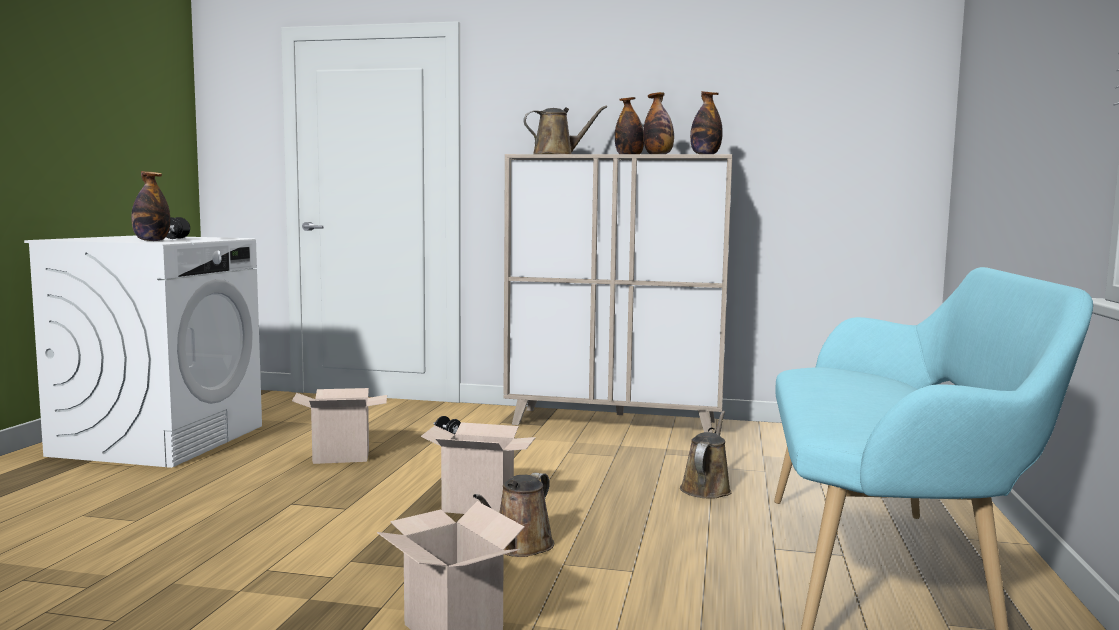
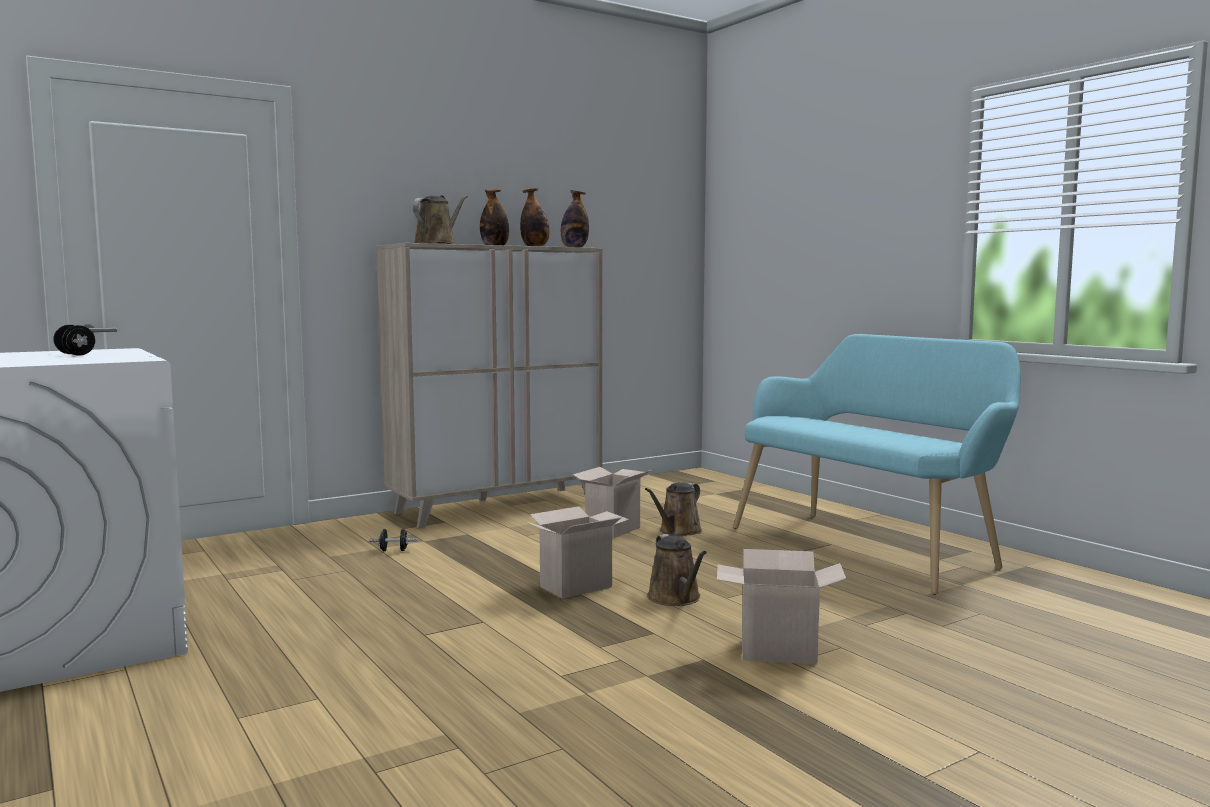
camera: 45 degrees left, 0 degrees up
bottle [131,171,170,241] -> none
cardboard box [292,388,387,464] -> cardboard box moved to [573,467,652,538]
brown watering can [680,411,732,499] -> brown watering can turned 120 degrees counterclockwise [645,483,702,536]

